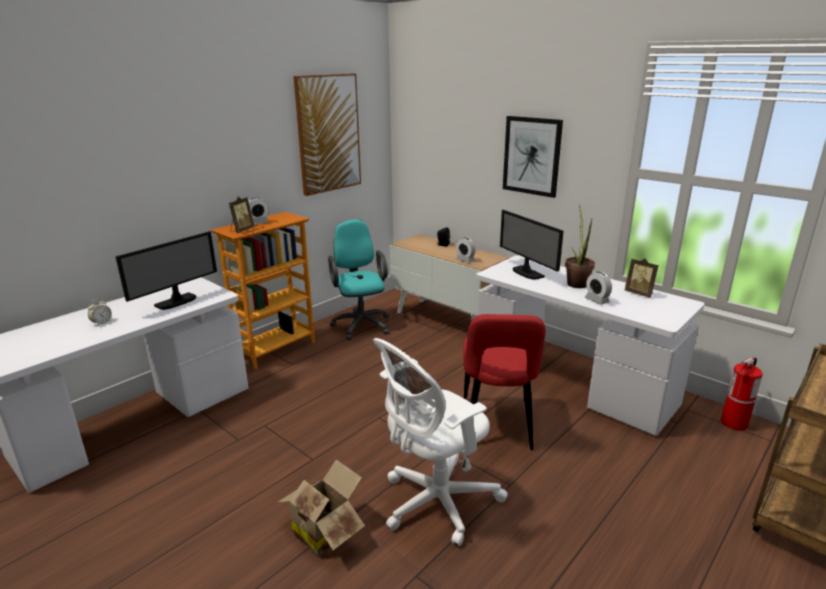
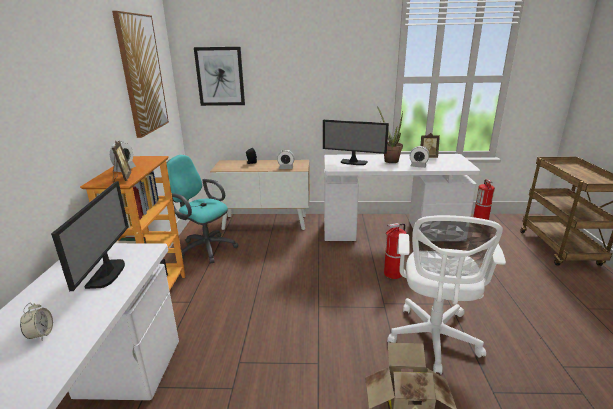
camera: 40 degrees left, 0 degrees up
red chair [463,314,546,450] -> fire extinguisher [384,223,407,279]
picture [503,116,563,198] -> picture moved to [194,47,245,106]

